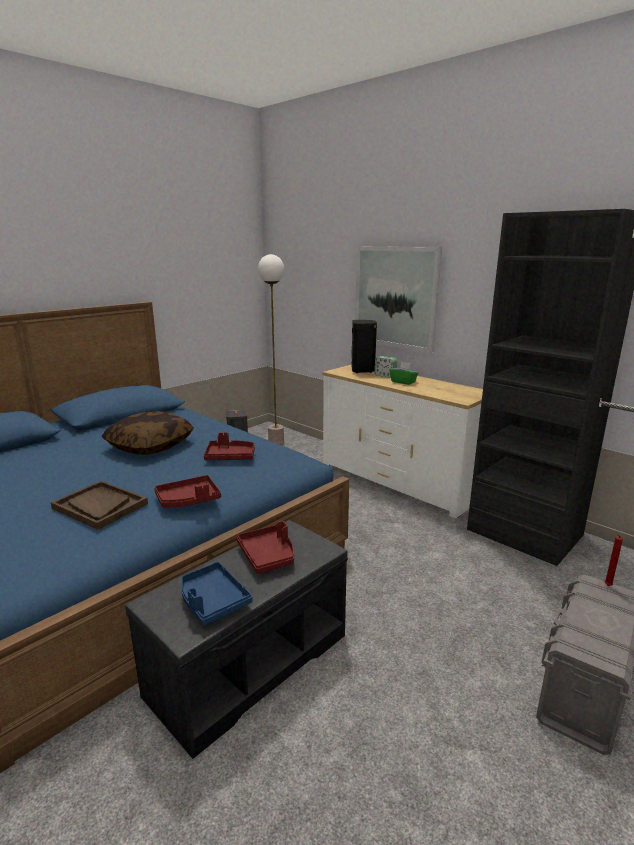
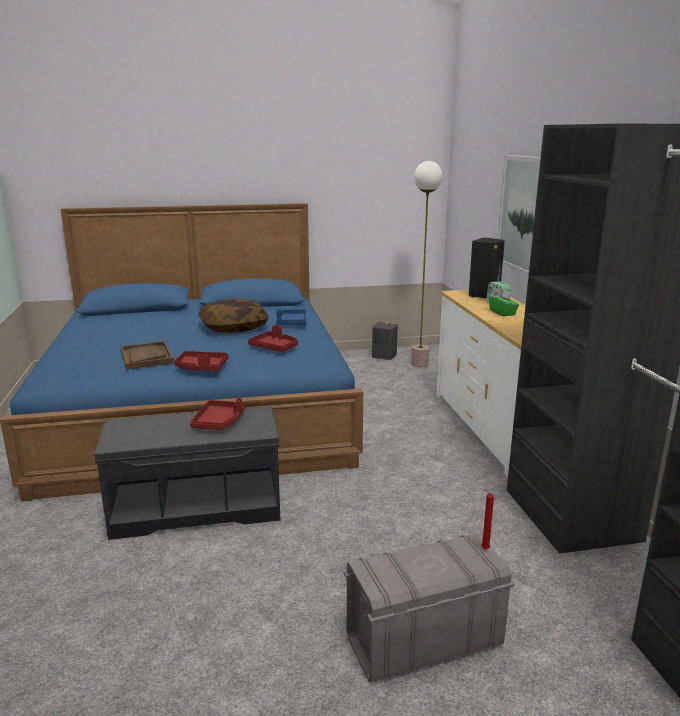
camera: 35 degrees right, 0 degrees up
blue tray [181,562,253,625] -> blue tray moved to [276,309,307,325]

